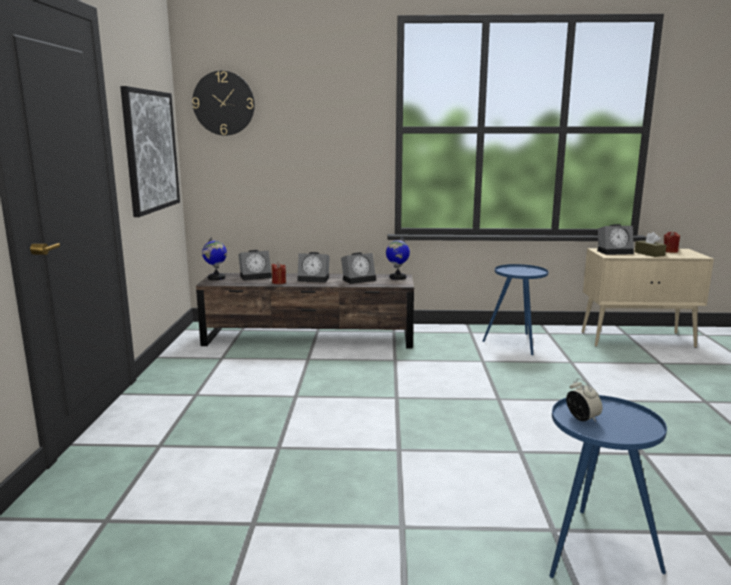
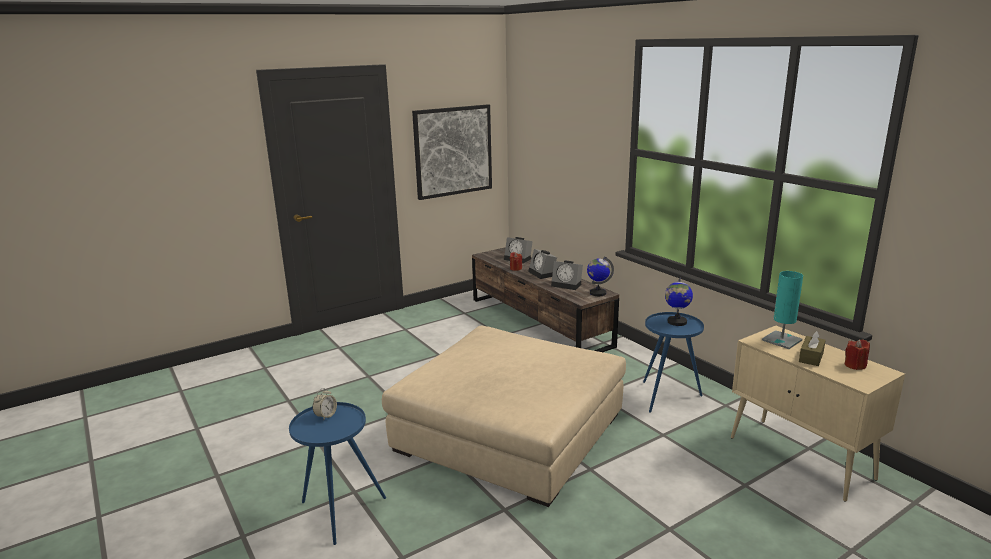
camera: 55 degrees right, 5 degrees up
wall clock [192,71,255,136] -> none
globe [202,237,227,280] -> globe moved to [665,277,693,326]
alarm clock [597,224,634,255] -> turquoise table lamp [762,271,803,349]
none -> beige ottoman [382,326,626,507]

